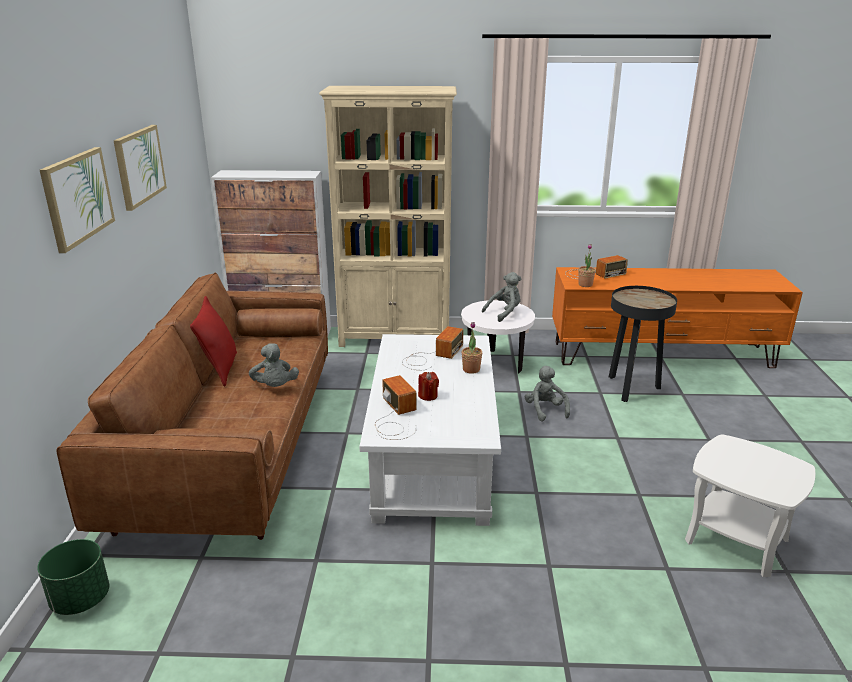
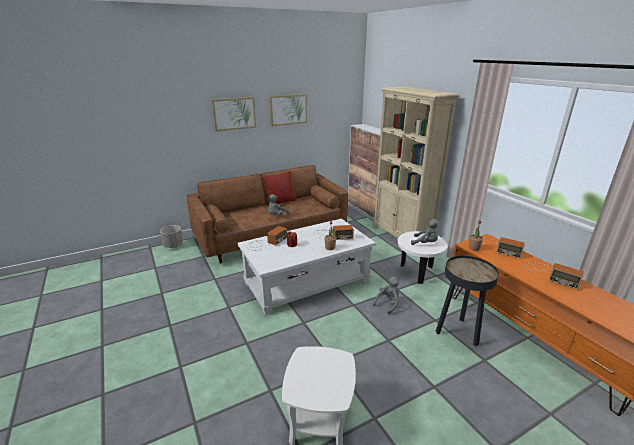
camera: 60 degrees right, 0 degrees up
green planter [37,539,109,615] -> grey planter [160,225,183,248]
none -> radio [526,262,584,289]

